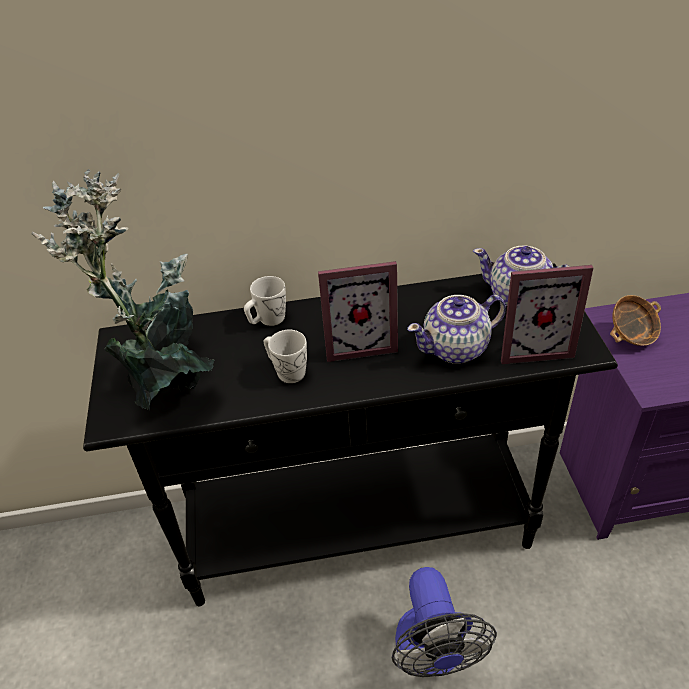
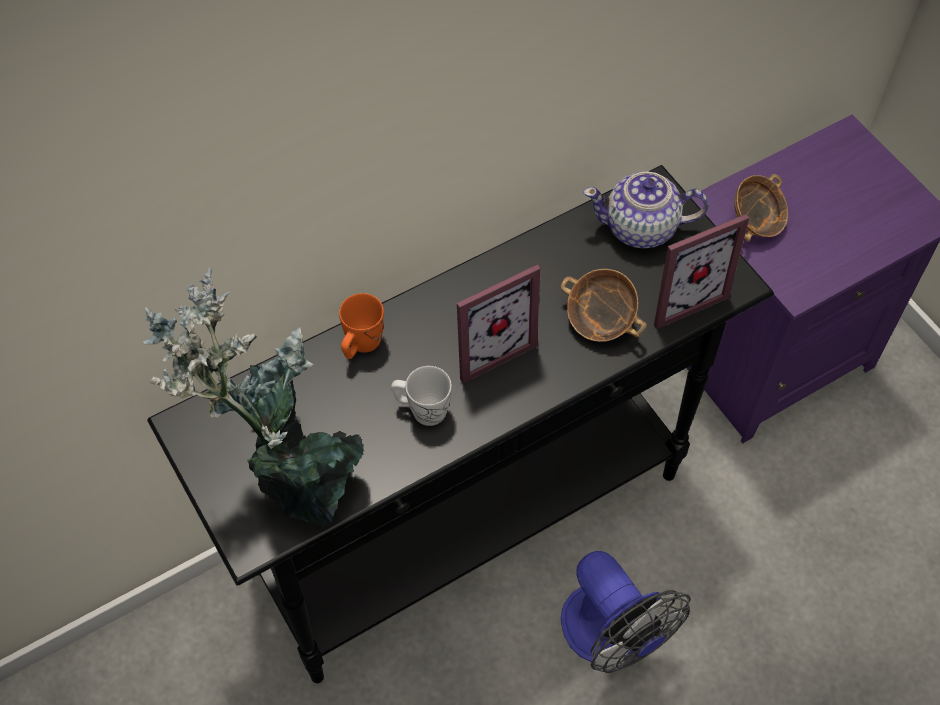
camera: 25 degrees left, 15 degrees up
white mug [244,276,286,326] -> orange mug [339,293,384,359]
teapot [407,294,506,364] -> bowl [560,269,647,342]

